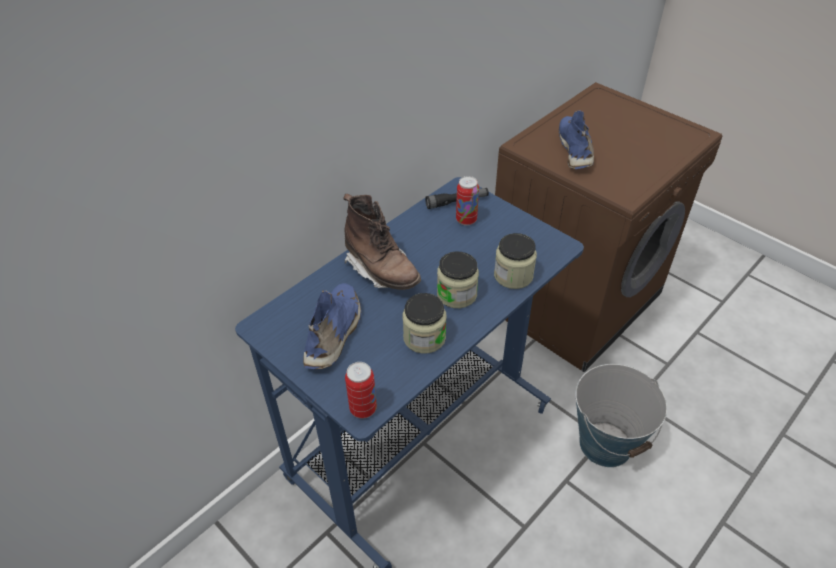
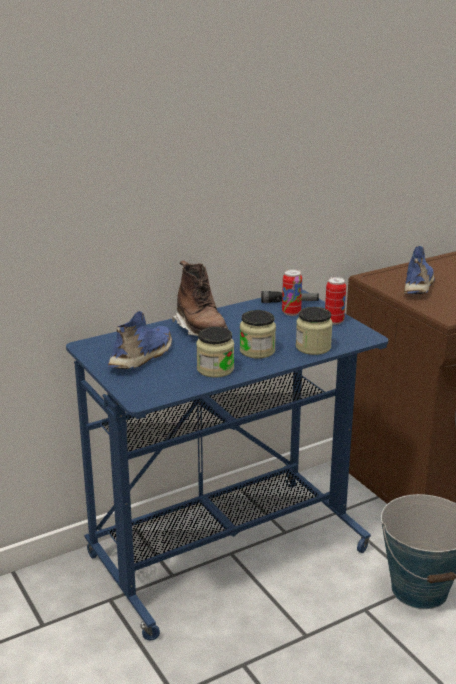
camera: 15 degrees right, 20 degrees down
can [345,362,377,419] -> can moved to [325,277,346,325]

